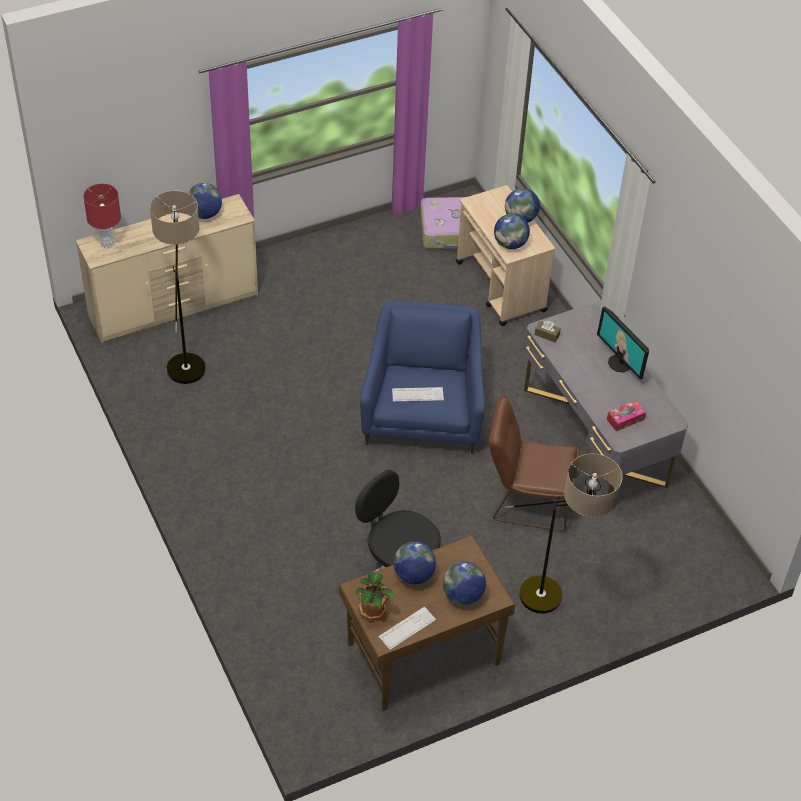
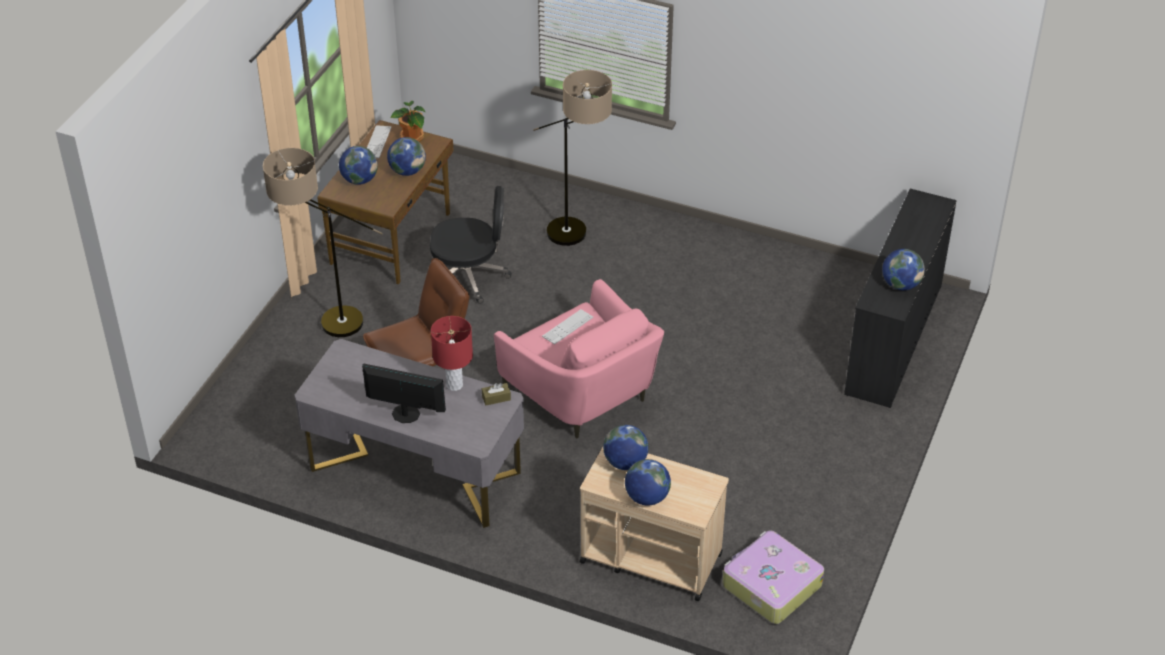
camera: 140 degrees right, 5 degrees down
beige dresser [76,194,258,343] -> black dresser [844,189,957,408]
red table lamp [83,184,121,248] -> red table lamp moved to [431,316,473,391]
floor lamp [150,191,206,384] -> floor lamp moved to [533,70,612,246]
blue armchair [360,301,485,454] -> pink armchair [494,279,664,439]
tissue box [607,401,646,431] -> none

